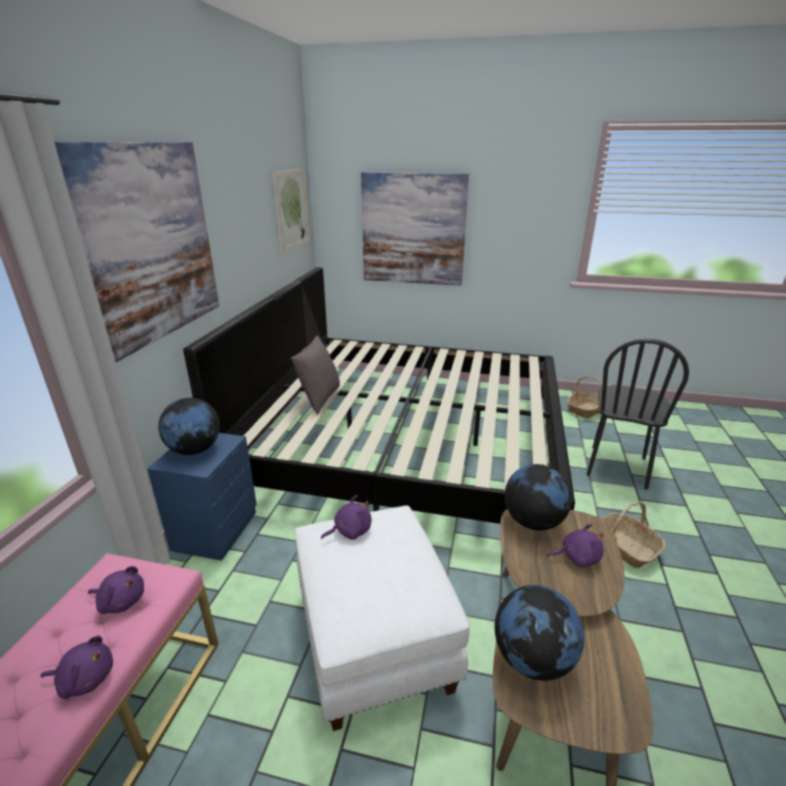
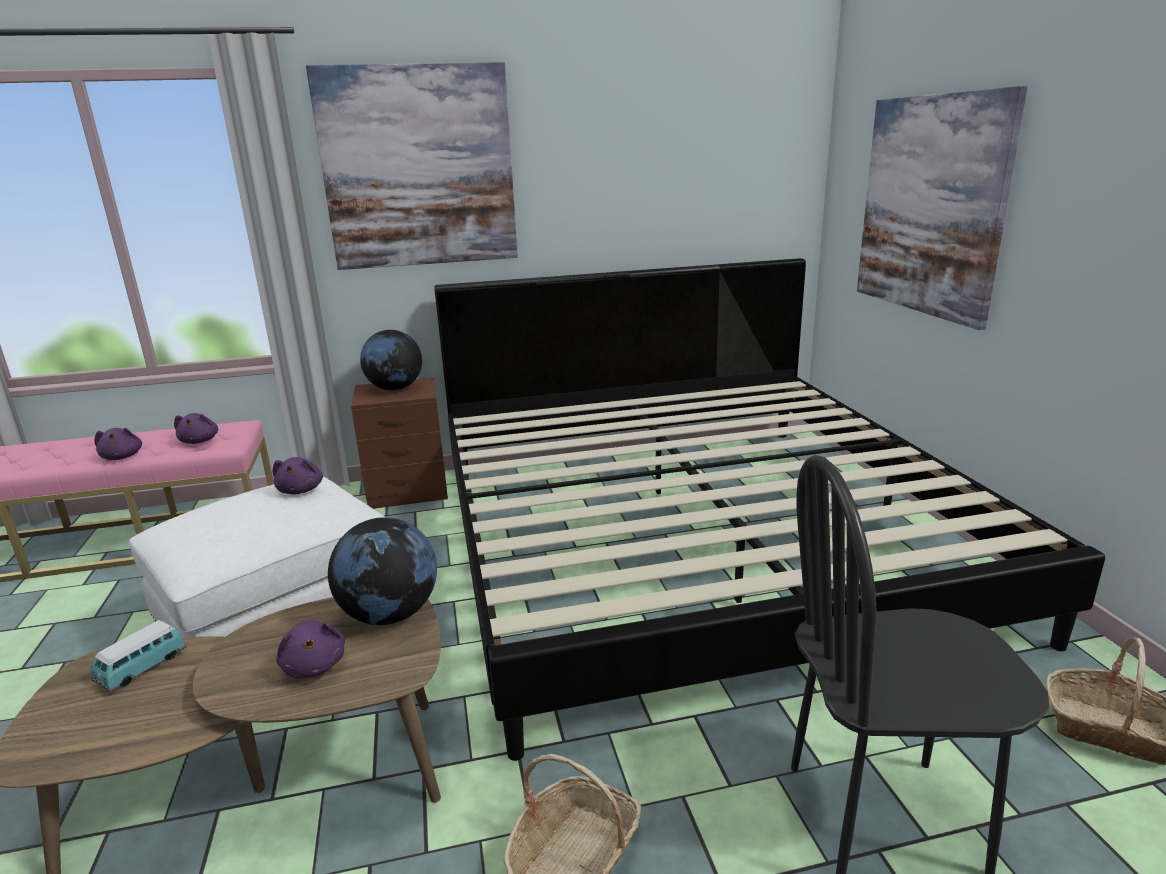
camera: 65 degrees right, 5 degrees down
blue nightstand [147,433,257,561] -> brown nightstand [351,378,448,509]
picture [273,169,310,254] -> none
grey pillow [291,336,340,415] -> none
purple plush toy [321,495,372,540] -> purple plush toy turned 45 degrees clockwise [273,457,323,495]
globe [495,585,584,681] -> toy car [91,620,186,692]

